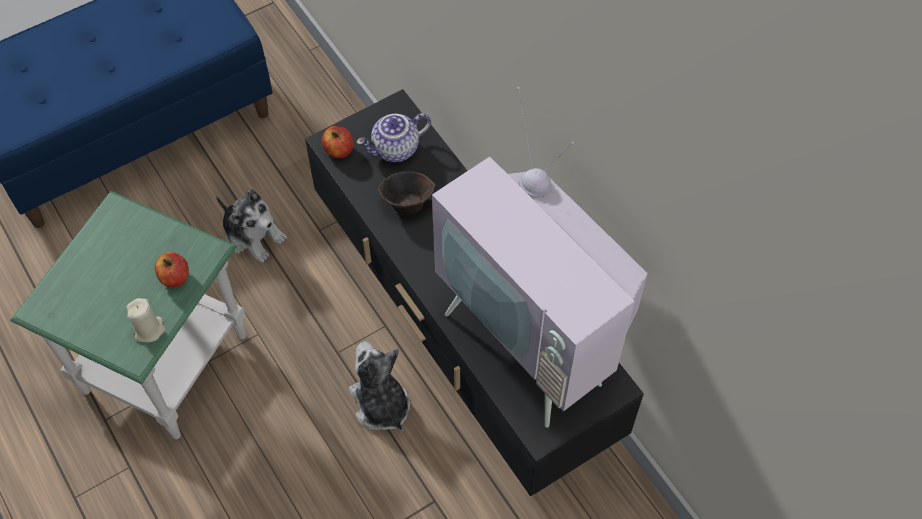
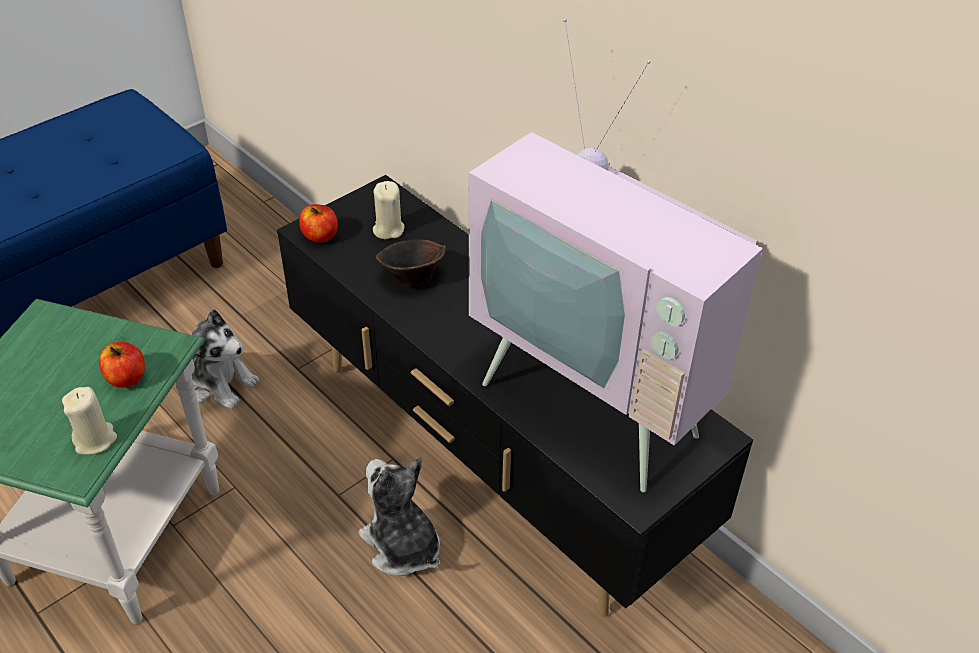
camera: 10 degrees left, 15 degrees down
teapot [357,113,431,162] -> beige candle [373,181,404,239]

